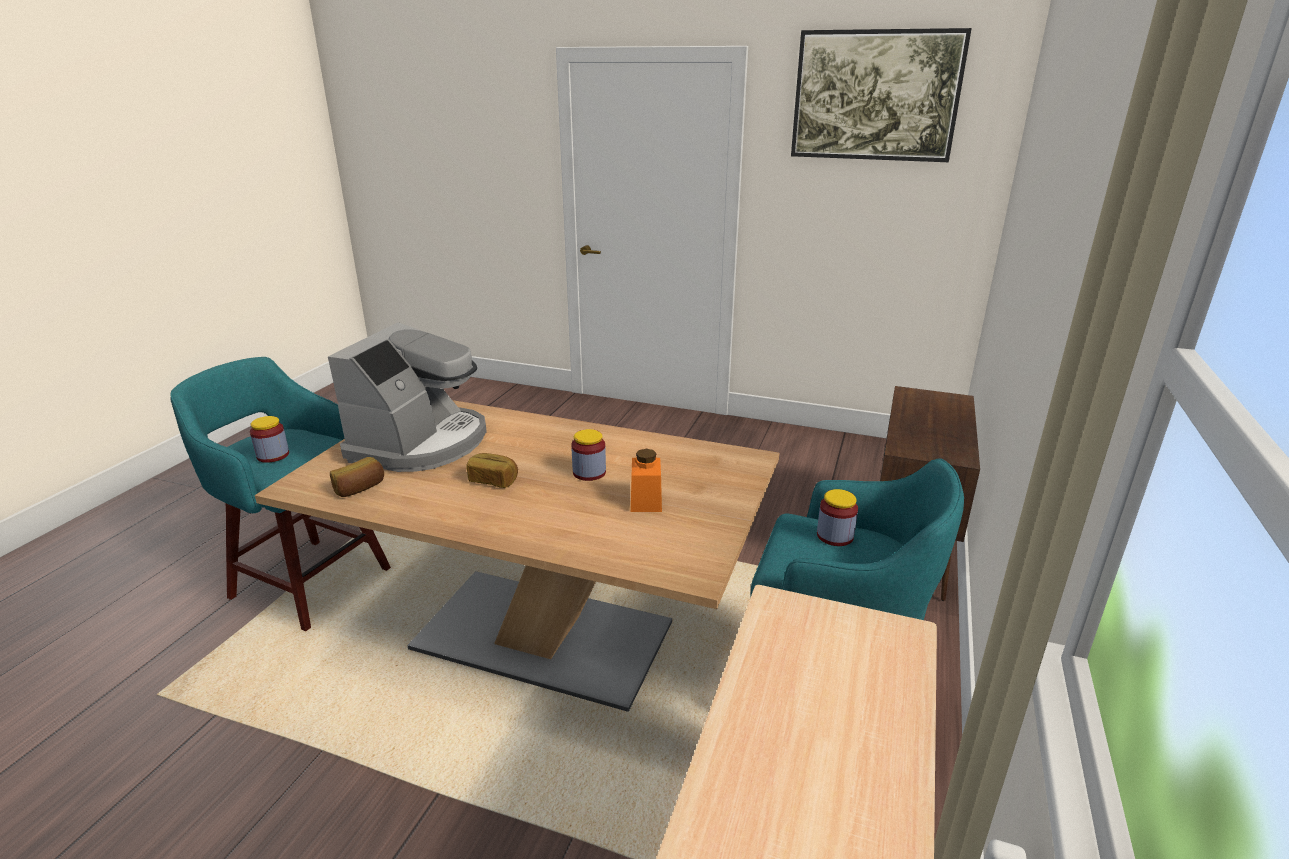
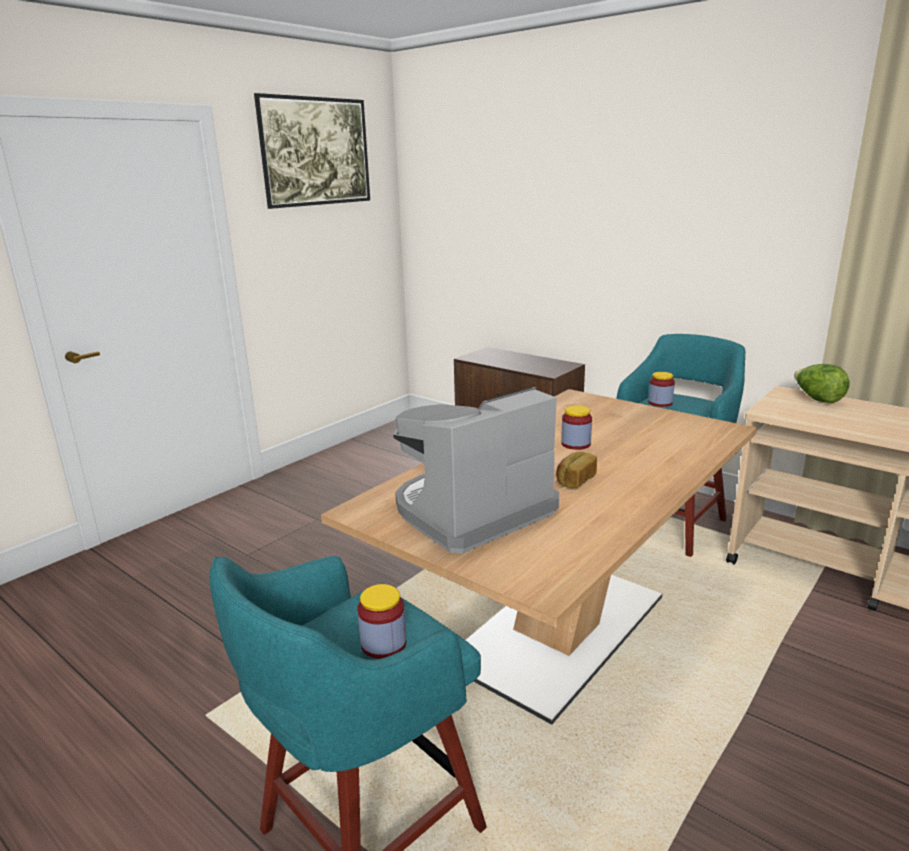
camera: 70 degrees left, 5 degrees down
coffee machine [328,322,487,472] -> coffee machine turned 75 degrees counterclockwise [393,387,559,553]
bread [330,457,384,497] -> none
orange jar [631,449,662,512] -> none
none -> lettuce [794,364,850,403]

